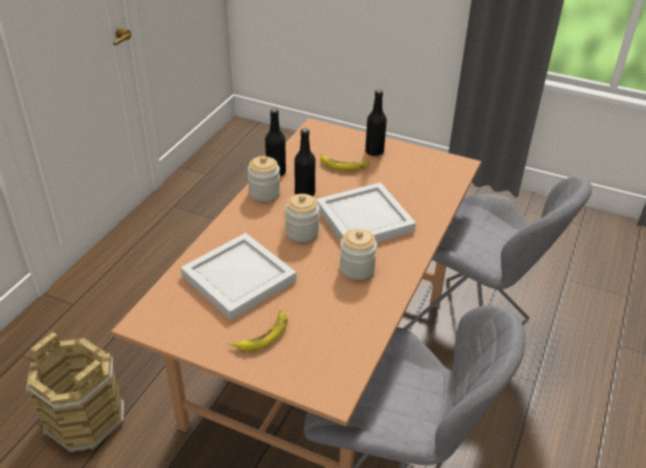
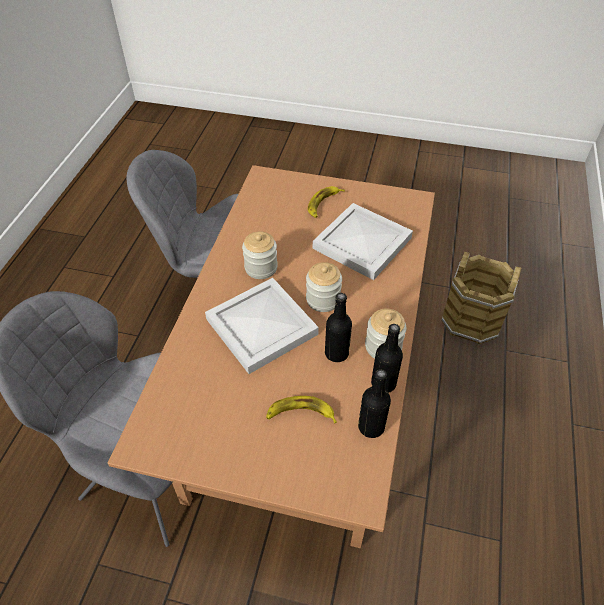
camera: 170 degrees right, 10 degrees up
black bottle [365,90,387,156] -> black bottle moved to [358,369,391,438]

